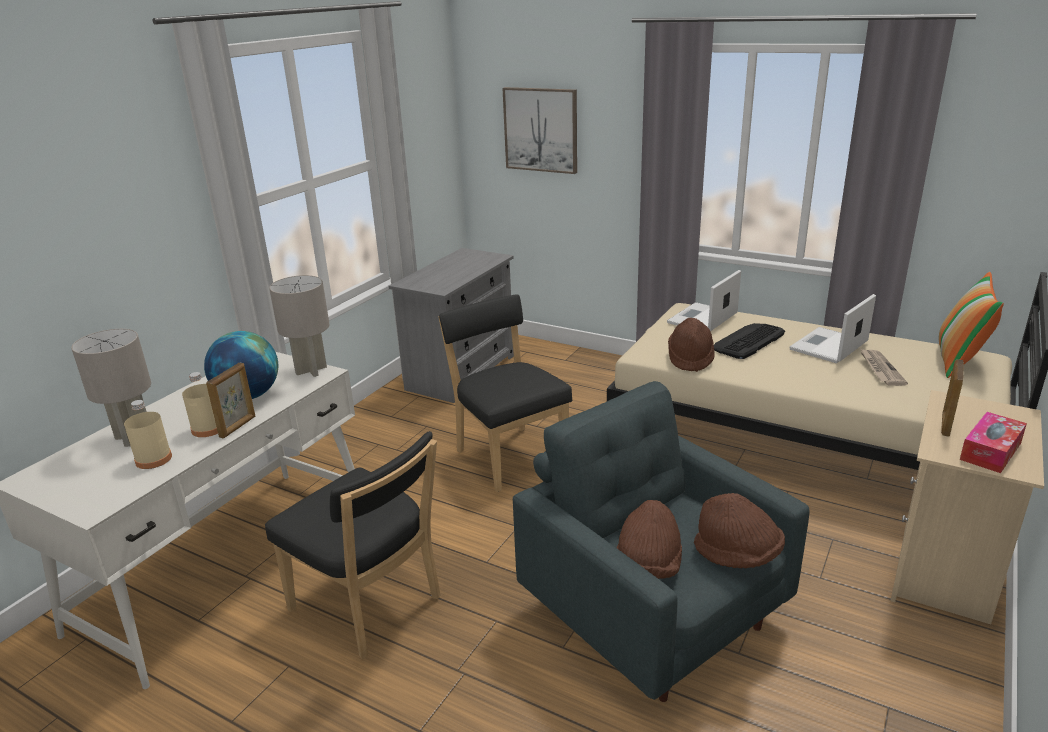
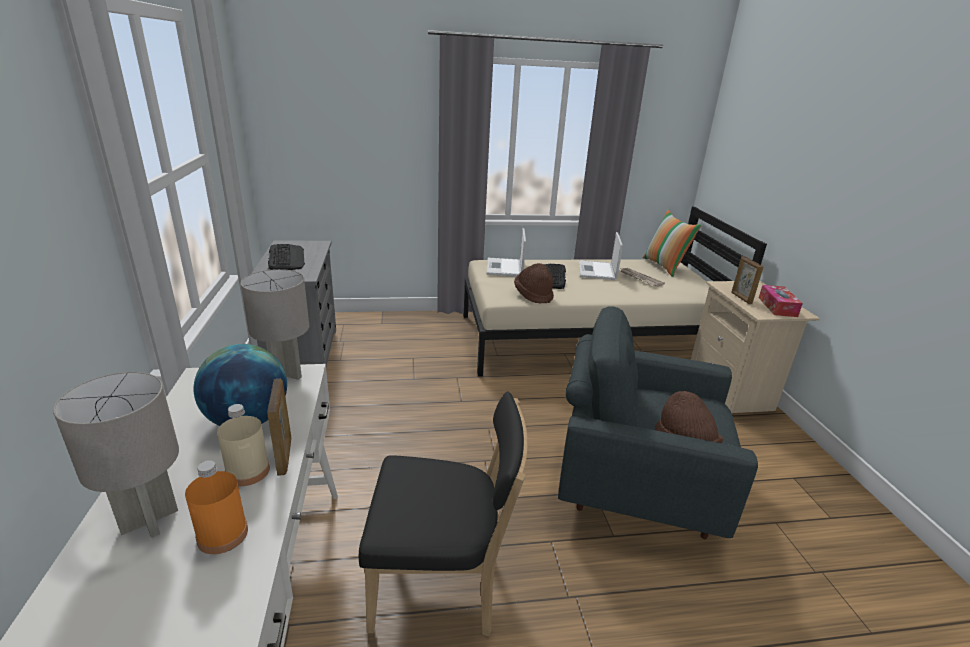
camera: 40 degrees left, 0 degrees up
beige bottle [124,400,172,469] -> orange bottle [185,460,248,554]
black chair [438,294,572,492] -> none
picture [502,87,577,174] -> none
brown hat [694,493,785,568] -> none
none -> keyboard [268,244,305,270]

